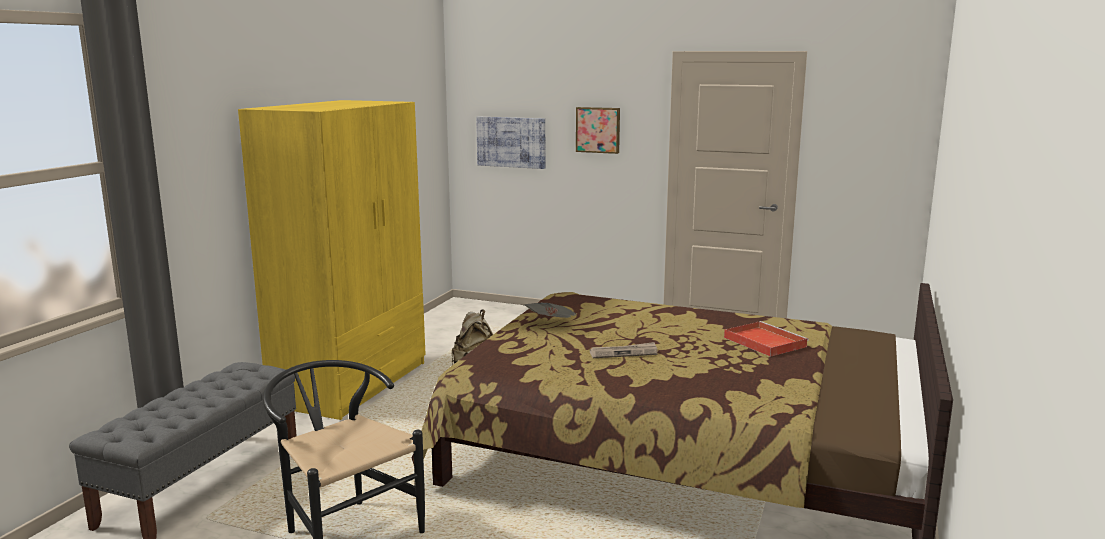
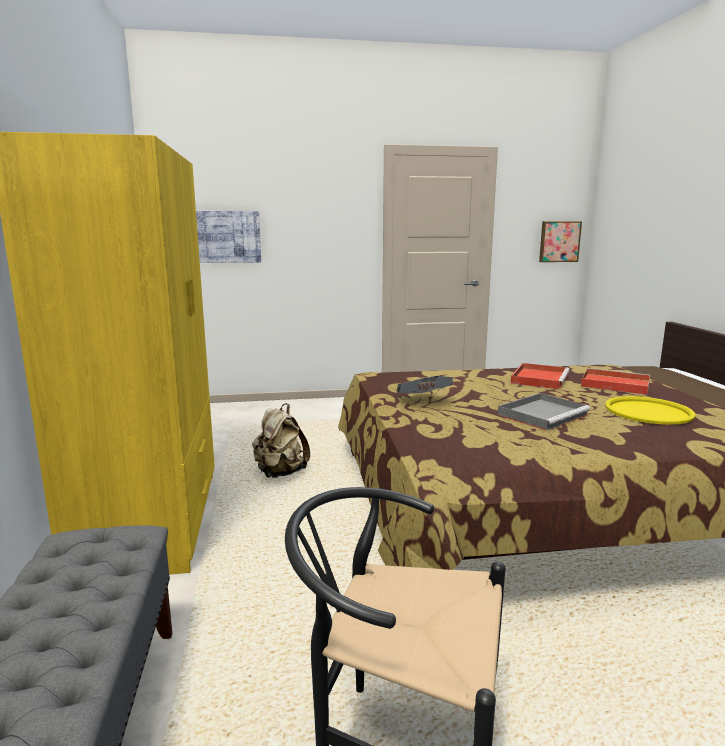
camera: 30 degrees left, 0 degrees up
picture [576,107,620,154] -> picture moved to [539,221,582,262]
newspaper [589,342,658,358] -> grey tray [498,393,590,431]
none -> red tray [511,363,570,389]
none -> yellow tray [605,396,696,425]

